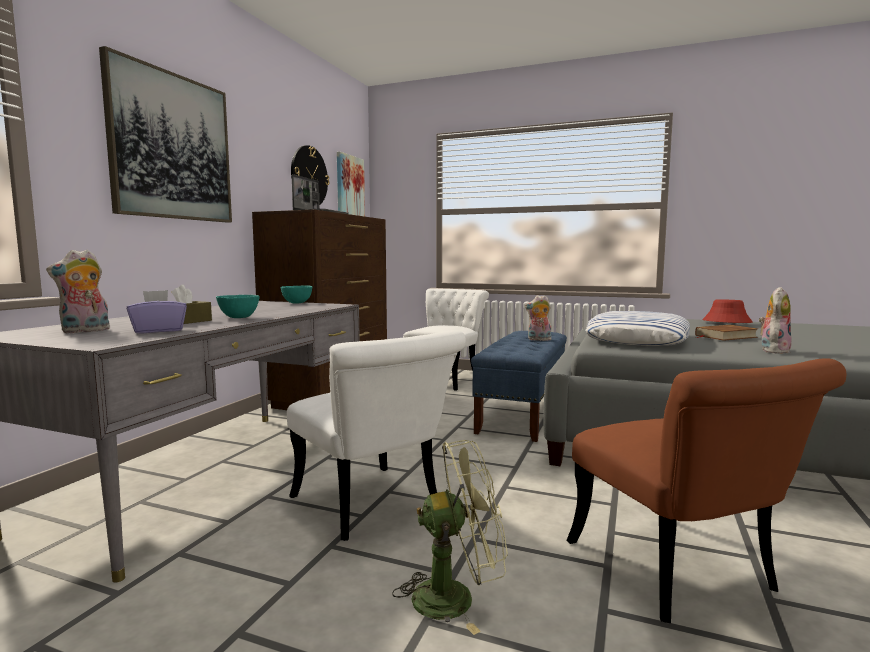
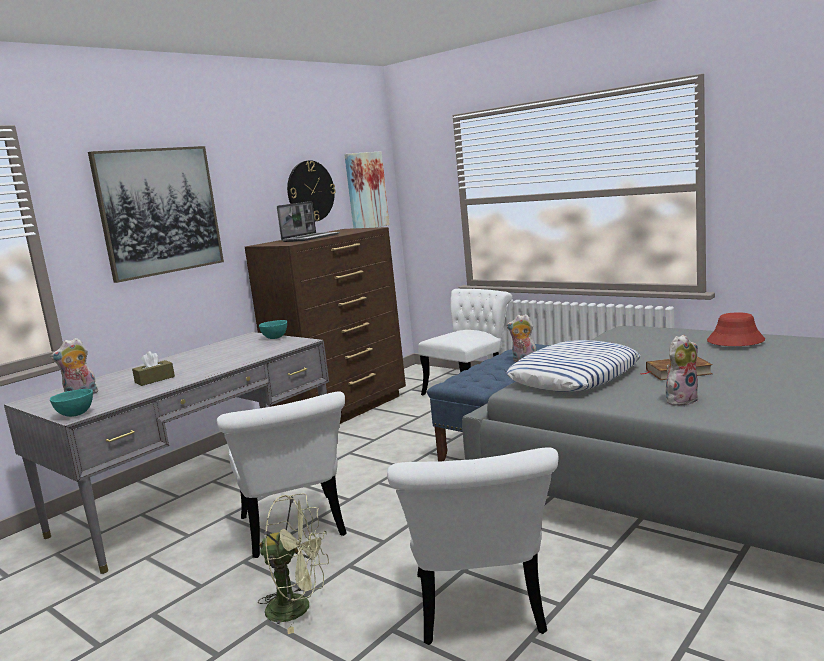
camera: 20 degrees right, 5 degrees up
purple tissue box [127,290,187,333] -> none
turquoise bowl [216,295,260,318] -> turquoise bowl moved to [50,389,93,417]
brown chair [566,358,846,623] -> white chair [387,447,558,645]

